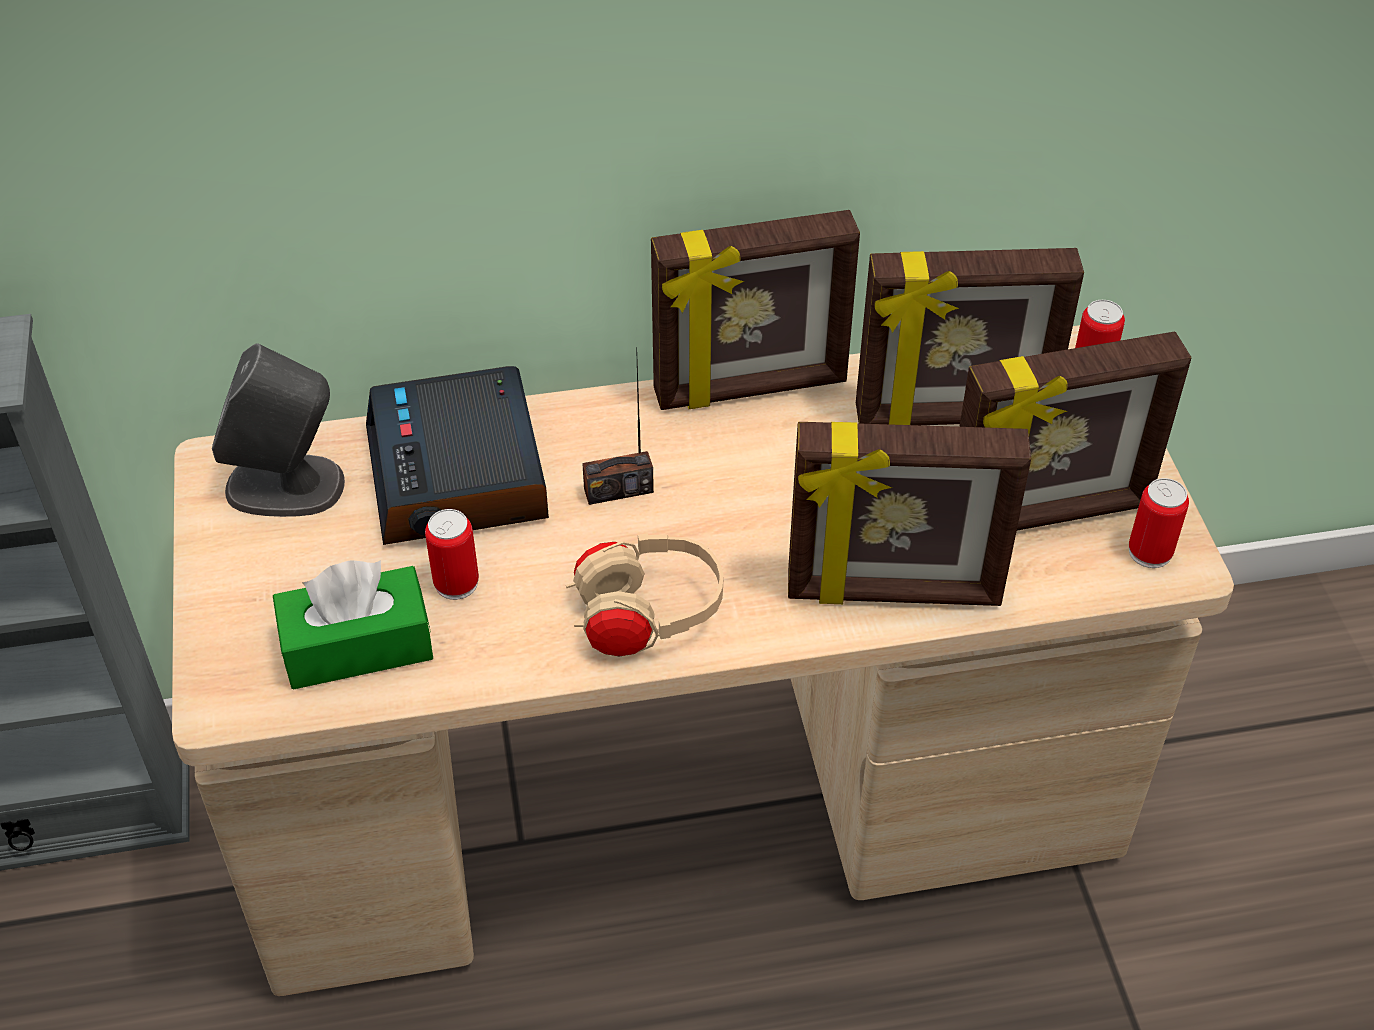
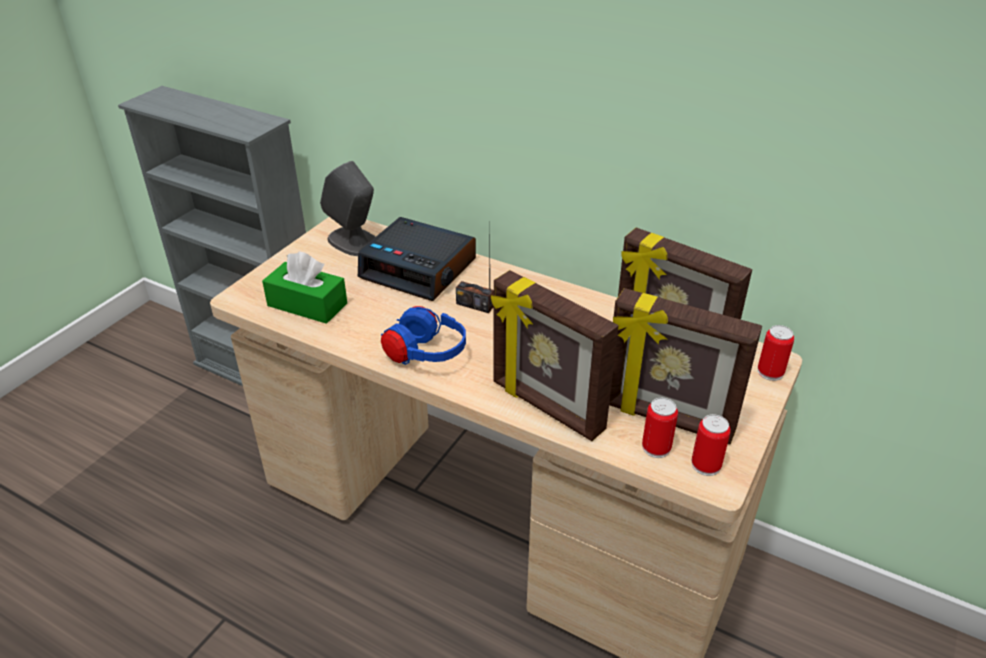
camera: 40 degrees right, 10 degrees down
alarm clock [366,366,549,545] -> alarm clock turned 90 degrees counterclockwise [358,217,476,301]
can [425,509,479,600] -> can moved to [642,398,678,458]
beige headphones [566,533,724,656] -> blue headphones [381,306,466,365]
picture frame [651,210,860,410] -> none

